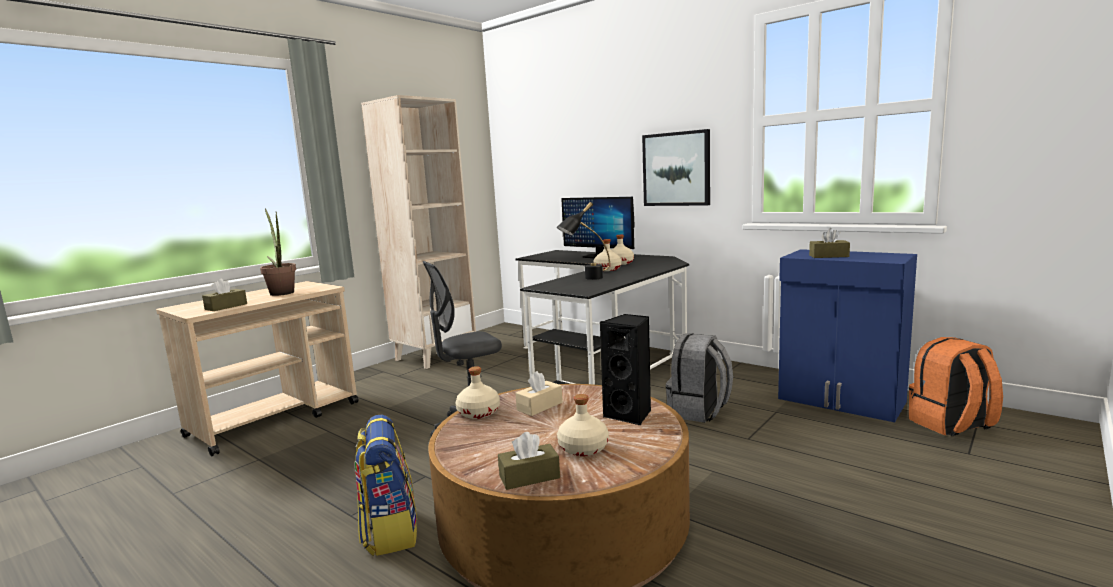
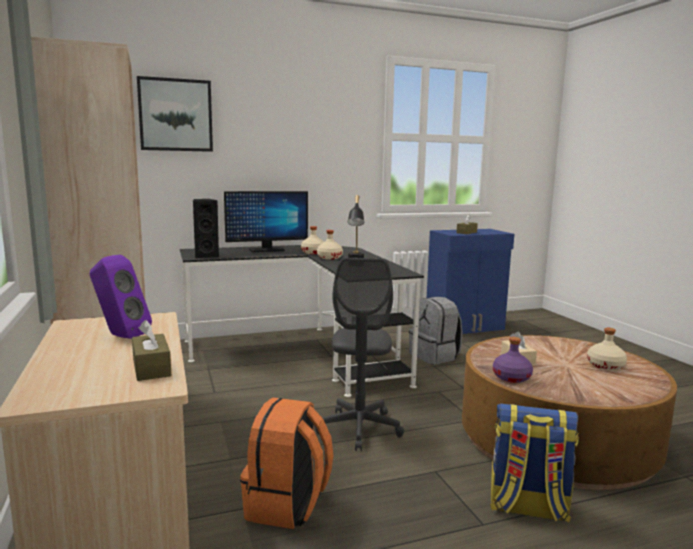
camera: 60 degrees left, 0 degrees up
potted plant [260,209,296,296] -> purple speaker [90,255,152,339]
beige bottle [456,366,500,419] -> purple bottle [493,337,533,383]
brown tissue box [498,432,560,490] -> none
black speaker [600,314,651,425] -> black speaker moved to [193,199,219,258]
picture [642,129,710,206] -> picture moved to [137,76,213,152]
orange backpack [909,337,1003,436] -> orange backpack moved to [240,397,333,529]

